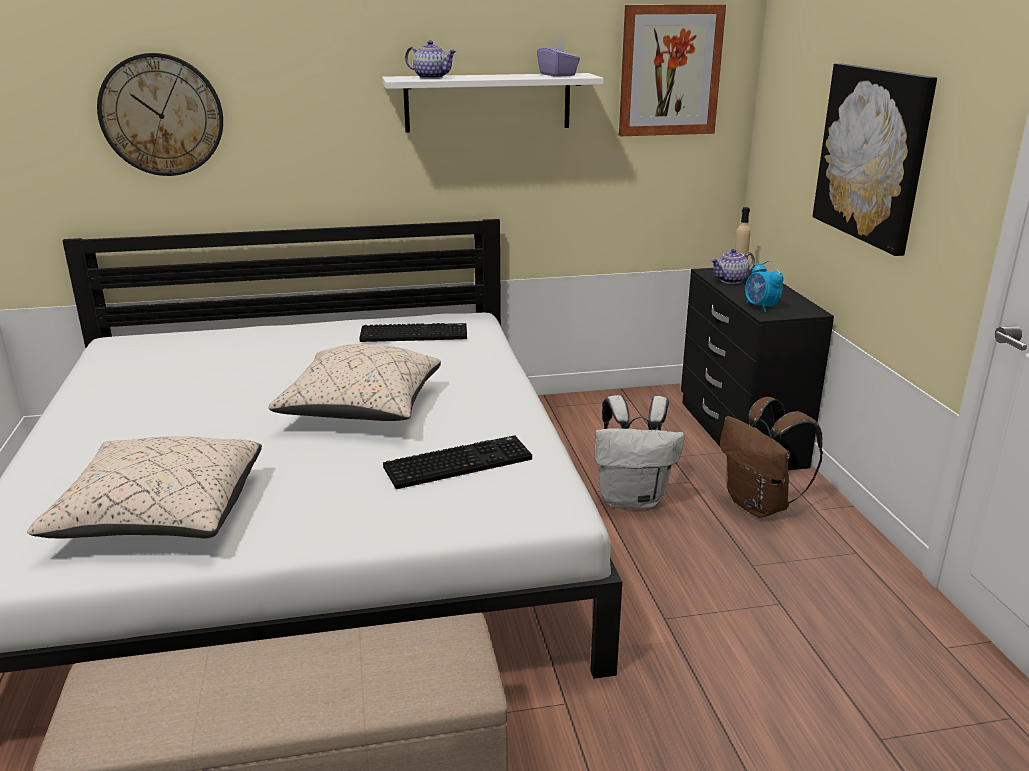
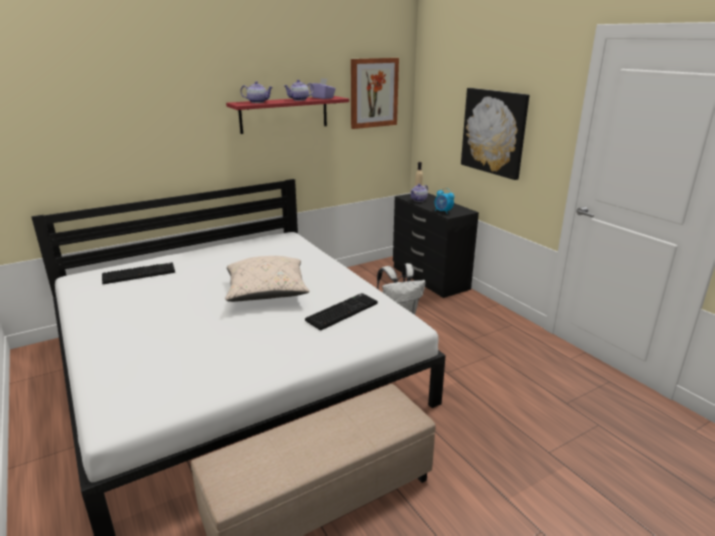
camera: 20 degrees left, 0 degrees up
beige pillow [27,436,262,538] -> none
wall clock [97,53,223,176] -> none
keyboard [359,323,467,342] -> keyboard moved to [102,262,175,284]
white shelf [382,73,604,133] -> red shelf [226,96,349,134]
brown backpack [720,397,823,518] -> none
none -> teapot [284,80,314,101]

